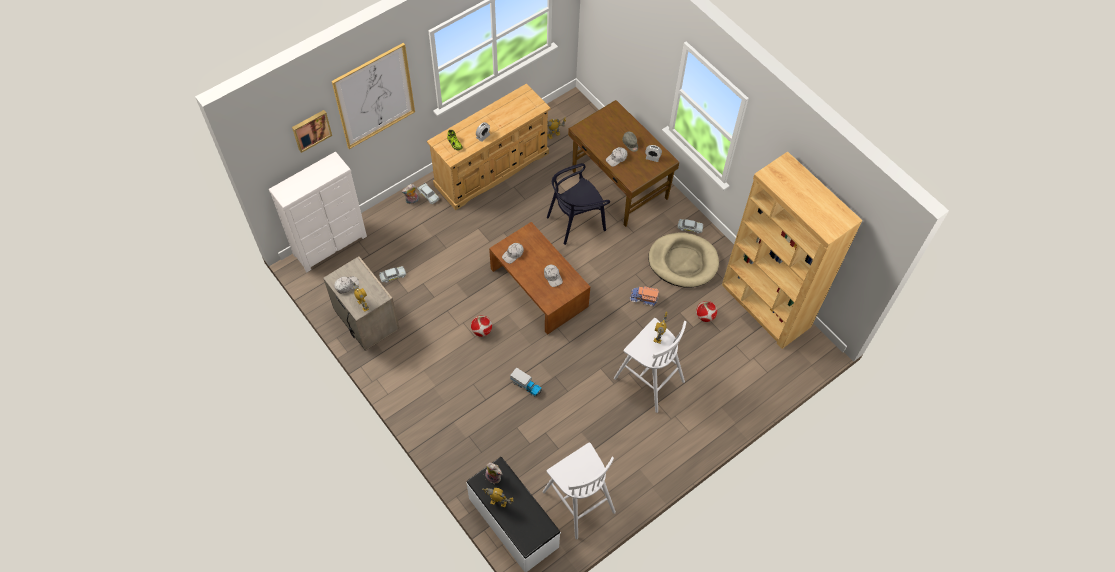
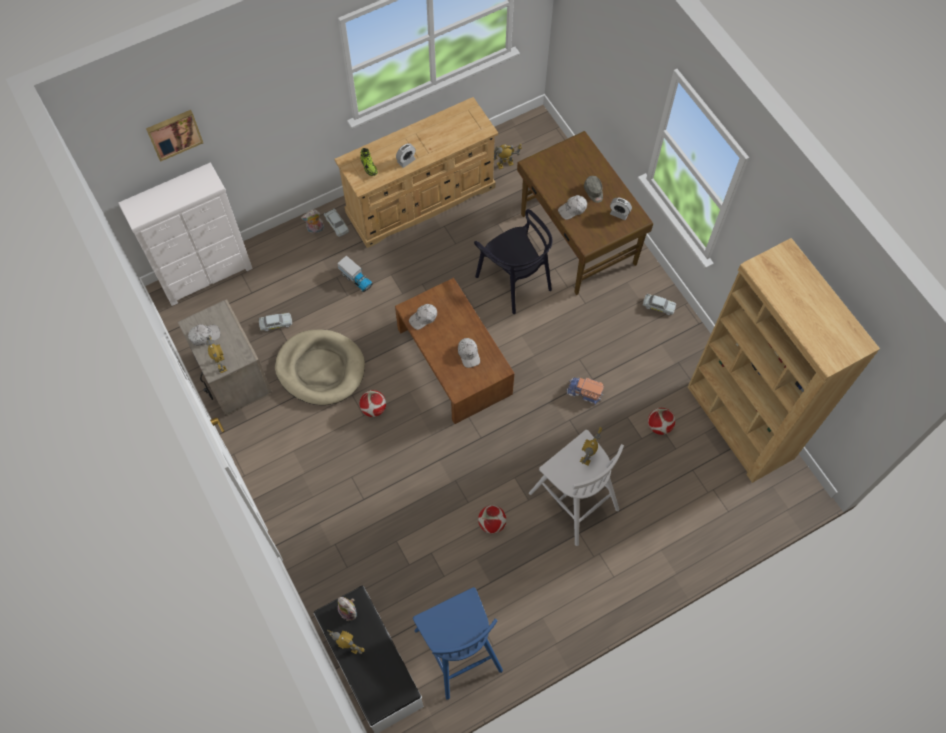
camera: 10 degrees right, 5 degrees up
picture [332,43,415,149] -> none
toy truck [510,367,542,397] -> toy truck moved to [337,255,373,292]
white stool [542,443,616,539] -> blue stool [413,587,503,700]
black chair [547,163,610,245] -> black chair turned 105 degrees counterclockwise [474,209,553,314]
beige dog bed [648,232,719,287] -> beige dog bed moved to [275,329,365,405]
none -> football [478,505,506,534]

